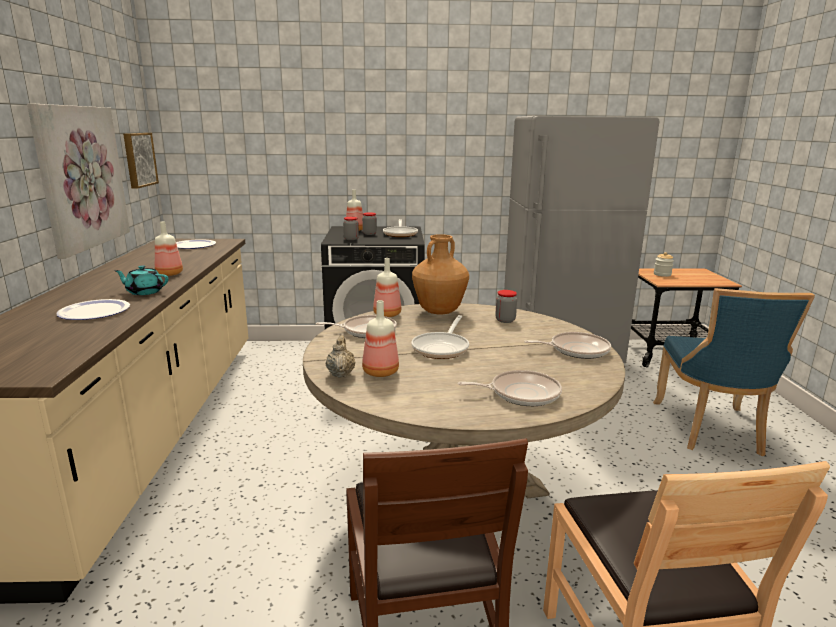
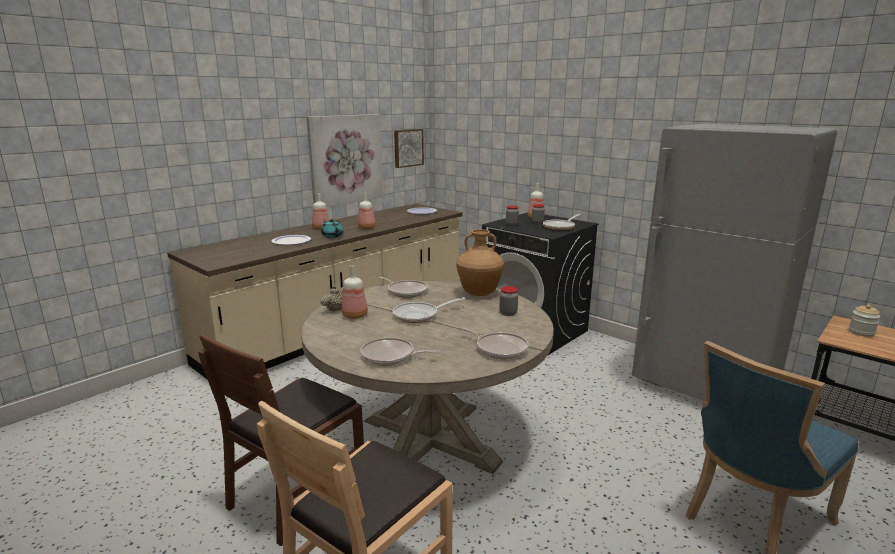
camera: 45 degrees right, 0 degrees up
bottle [373,258,401,317] -> bottle moved to [312,193,329,230]
frying pan [458,370,562,406] -> frying pan turned 150 degrees clockwise [360,337,439,366]

